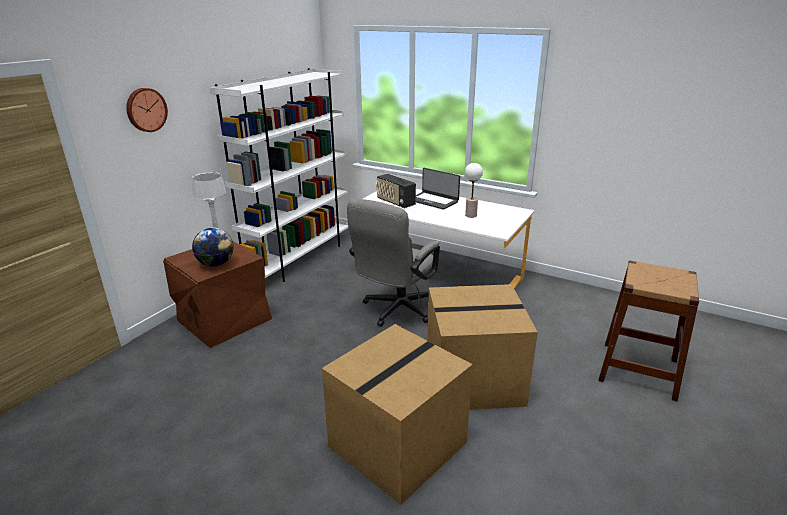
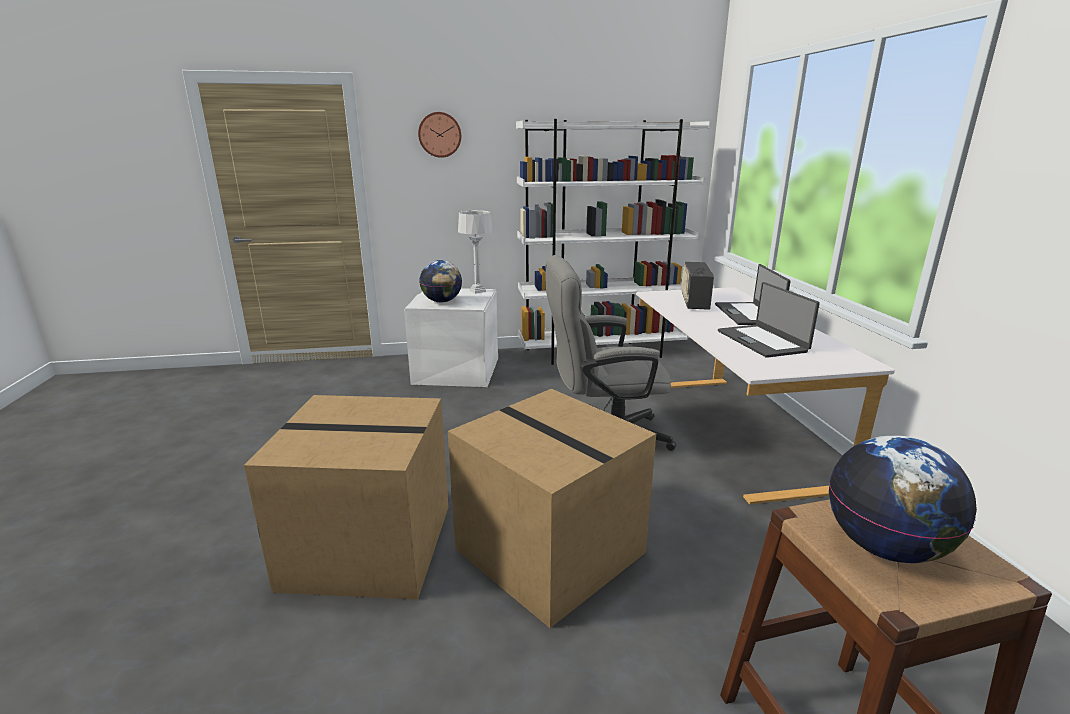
camera: 50 degrees right, 5 degrees down
brown storage box [163,241,272,348] -> white storage box [404,288,498,387]
table lamp [465,163,483,218] -> laptop [718,282,820,358]
none -> globe [829,435,977,563]

